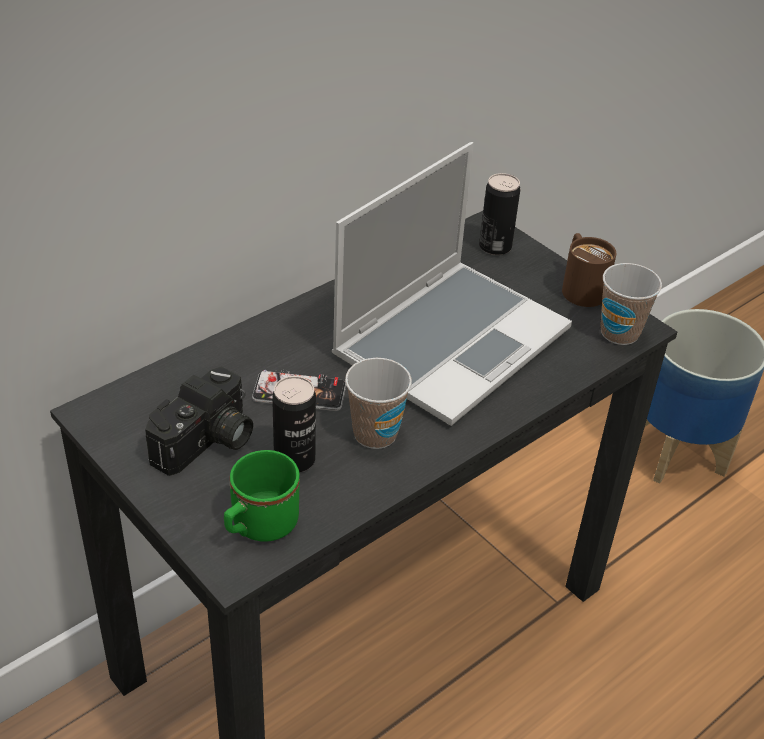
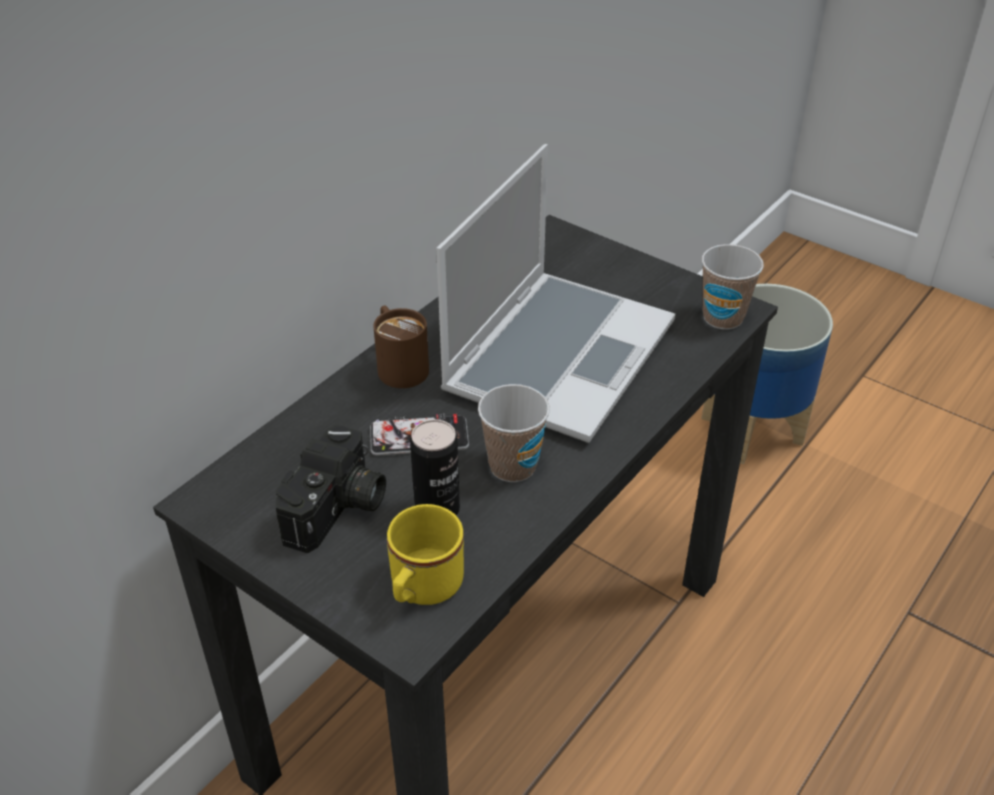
camera: 10 degrees left, 0 degrees up
green mug [224,450,300,542] -> yellow mug [387,504,464,605]
can [479,173,521,255] -> none
brown mug [562,233,616,307] -> brown mug moved to [373,306,429,388]

